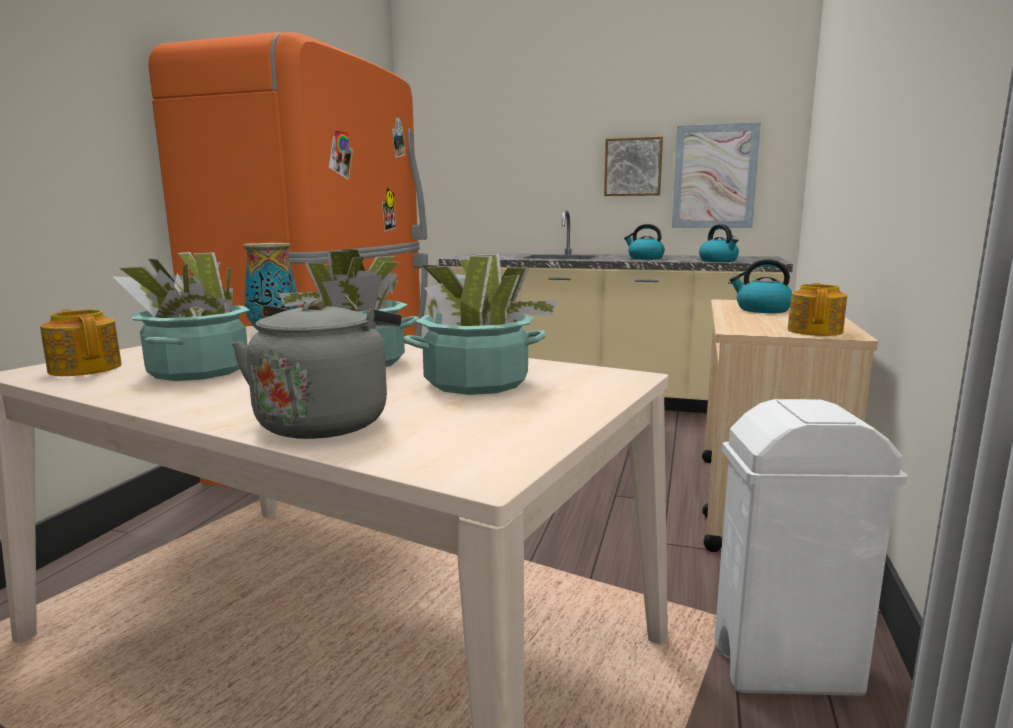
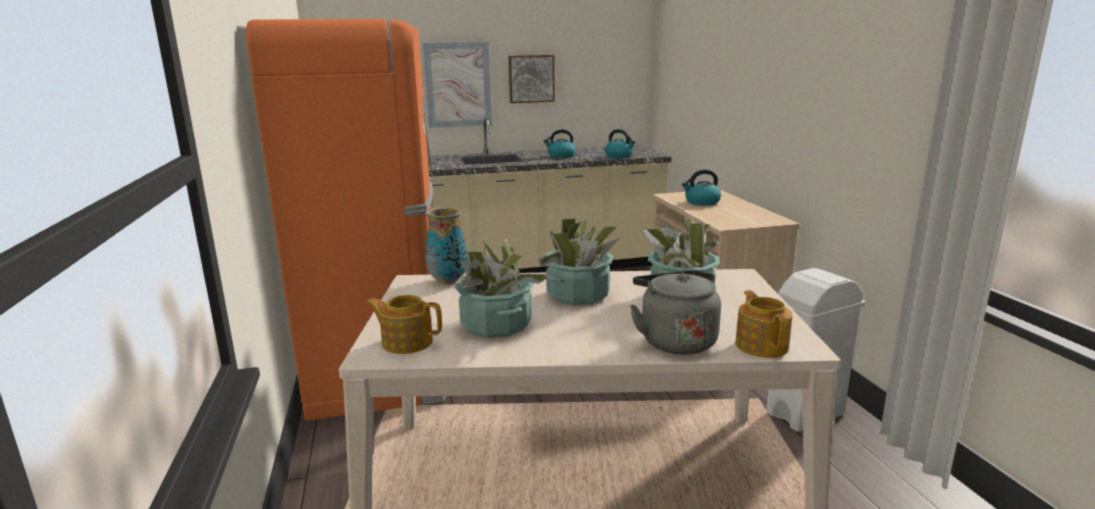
camera: 30 degrees left, 5 degrees up
picture [672,122,761,228] -> picture moved to [423,42,492,128]
teapot [787,283,847,336] -> teapot moved to [735,290,793,358]

